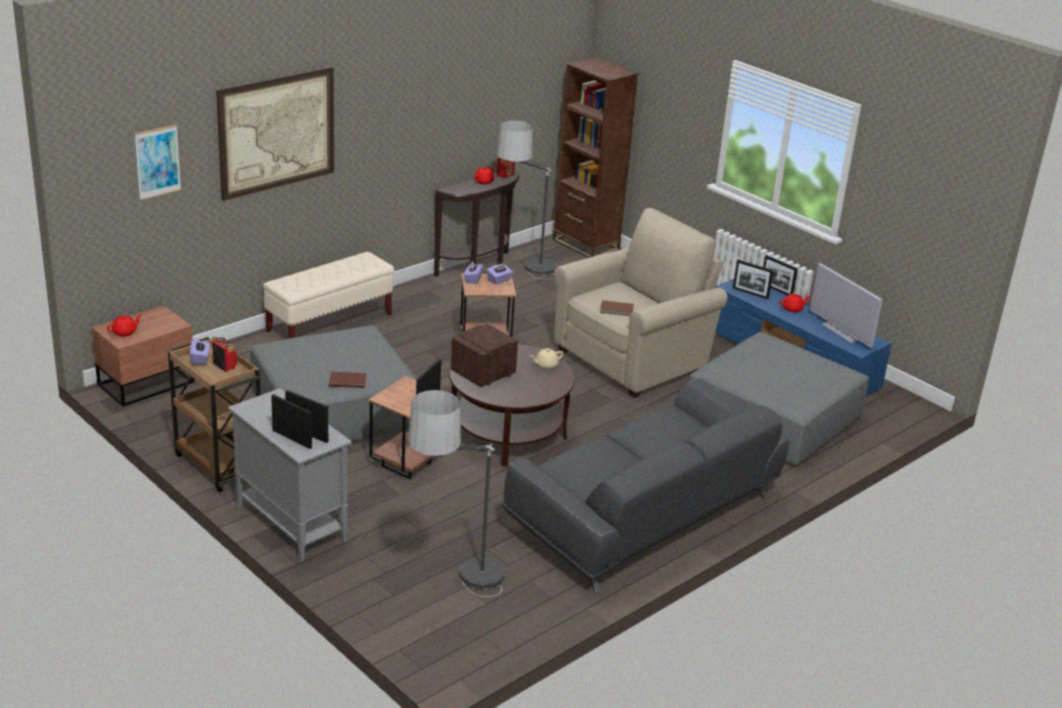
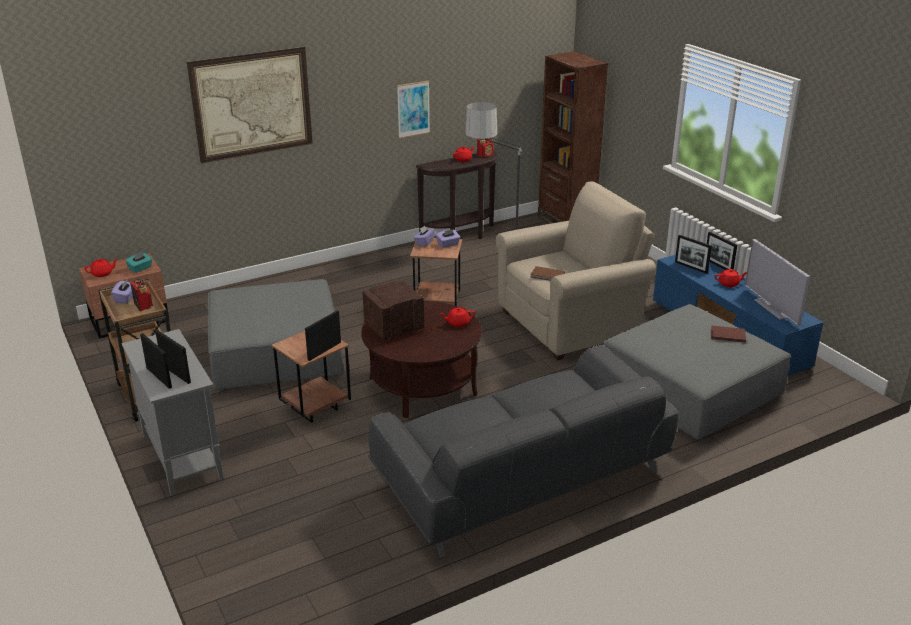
camera: 15 degrees right, 0 degrees up
picture [134,125,181,200] -> picture moved to [397,81,430,138]
beige bench [263,252,394,339] -> none
brown book [329,372,366,388] -> brown book moved to [711,326,746,343]
floor lamp [408,390,505,597] -> none
beige teapot [530,348,564,369] -> red teapot [439,307,475,327]
none -> turquoise tissue box [125,252,152,273]

